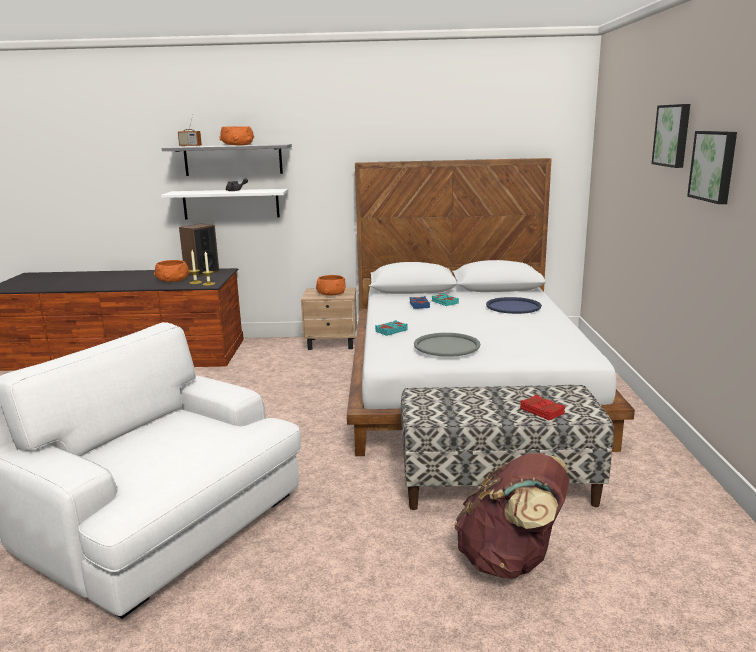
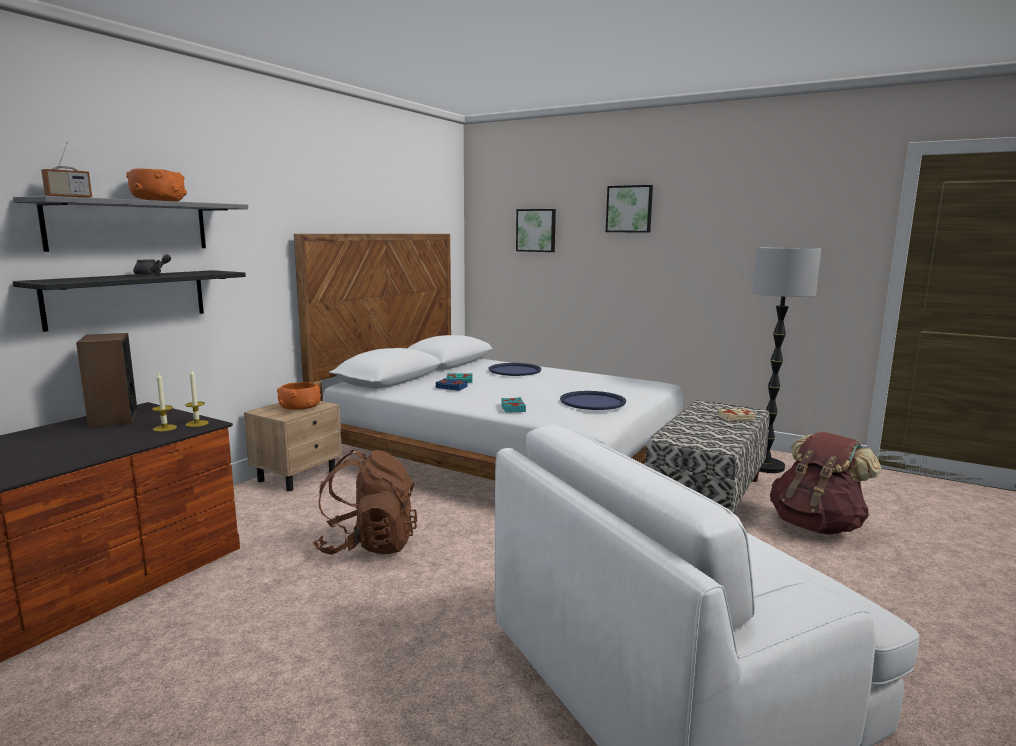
camera: 60 degrees left, 5 degrees down
orange bowl [154,260,190,282] -> none
white shelf [161,189,288,219] -> black shelf [13,270,246,332]
grey tray [414,333,480,357] -> blue tray [560,391,626,410]
red book [520,394,565,420] -> beige book [718,408,756,421]
picture [687,131,737,204] -> picture moved to [516,209,556,252]
none -> brown backpack [313,450,418,555]
none -> floor lamp [752,247,821,473]

